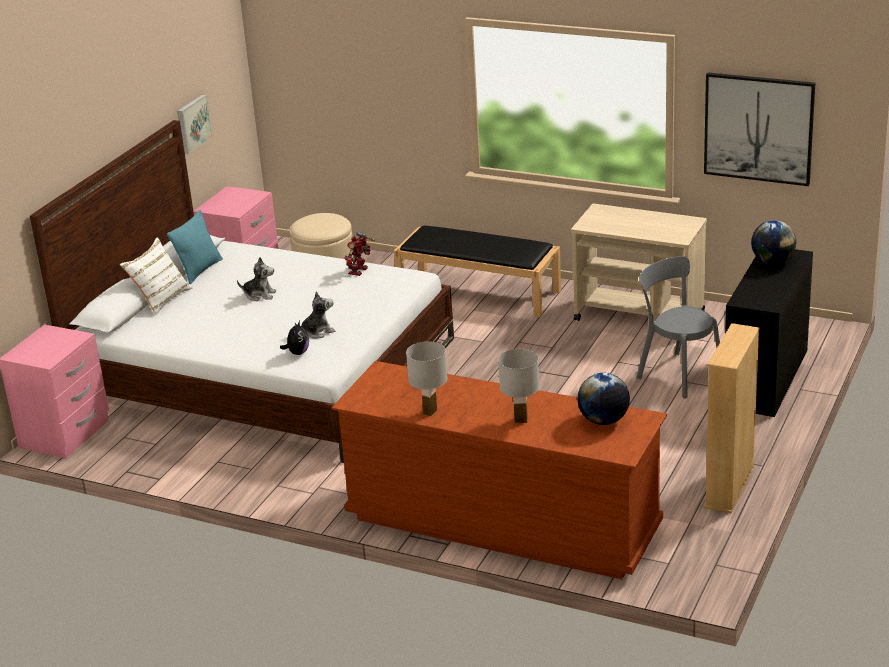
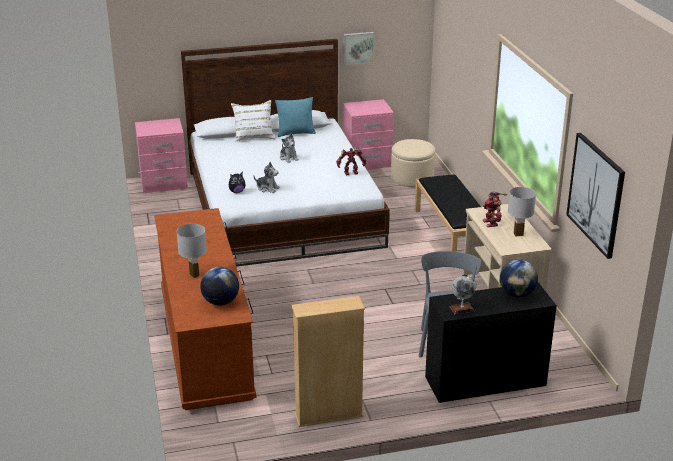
camera: 50 degrees right, 0 degrees up
white table lamp [406,341,447,416] -> white table lamp moved to [508,187,536,236]
none -> globe [450,276,477,315]
none -> toy robot [483,192,507,227]

